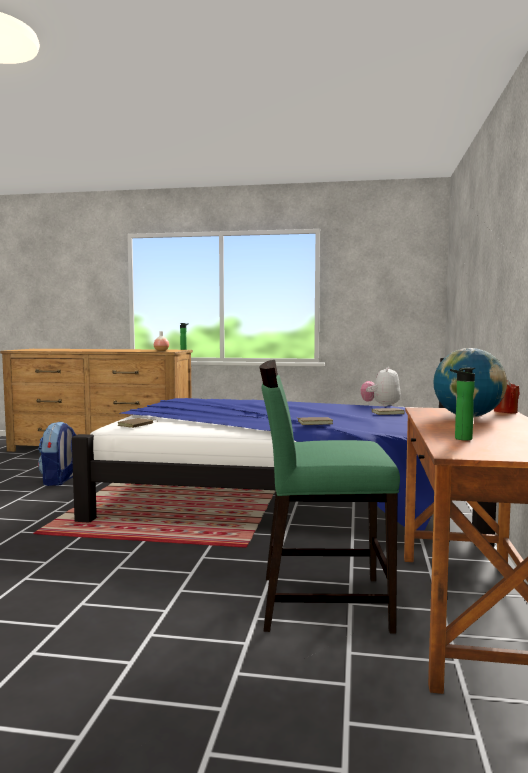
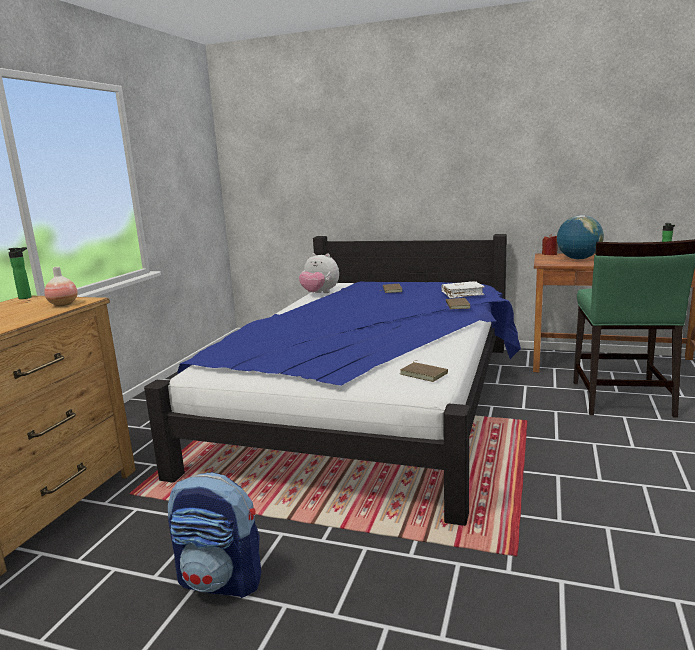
camera: 80 degrees left, 10 degrees up
none -> white book [442,281,485,298]

